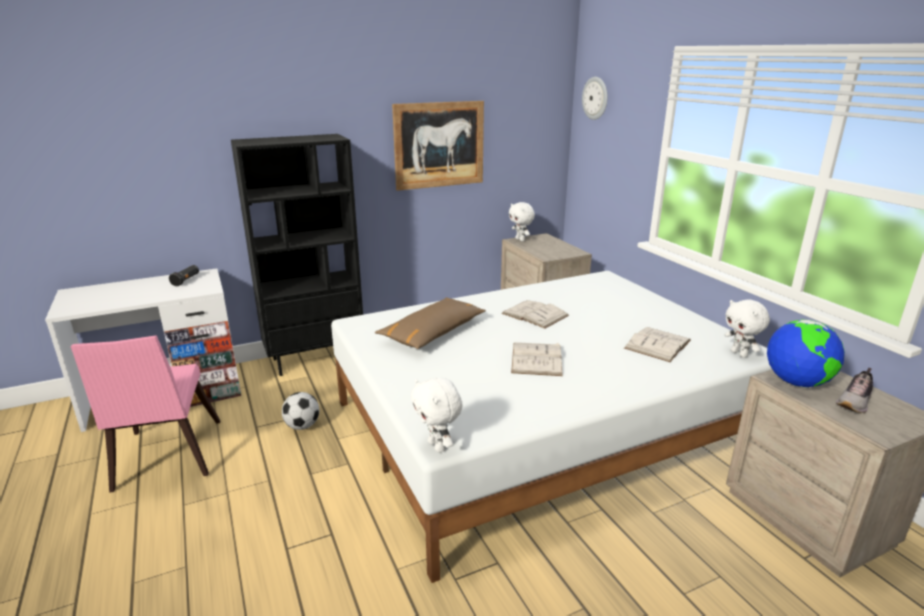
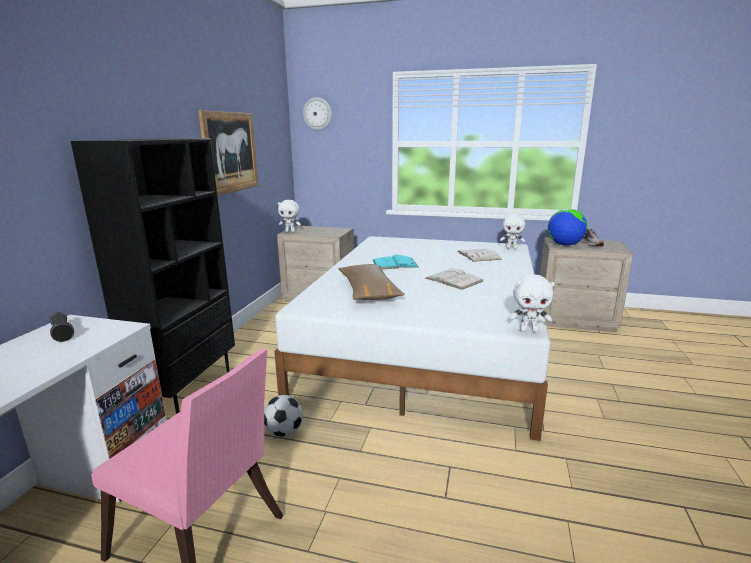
camera: 50 degrees left, 5 degrees down
white book [501,300,569,329] -> turquoise book [373,255,419,269]

